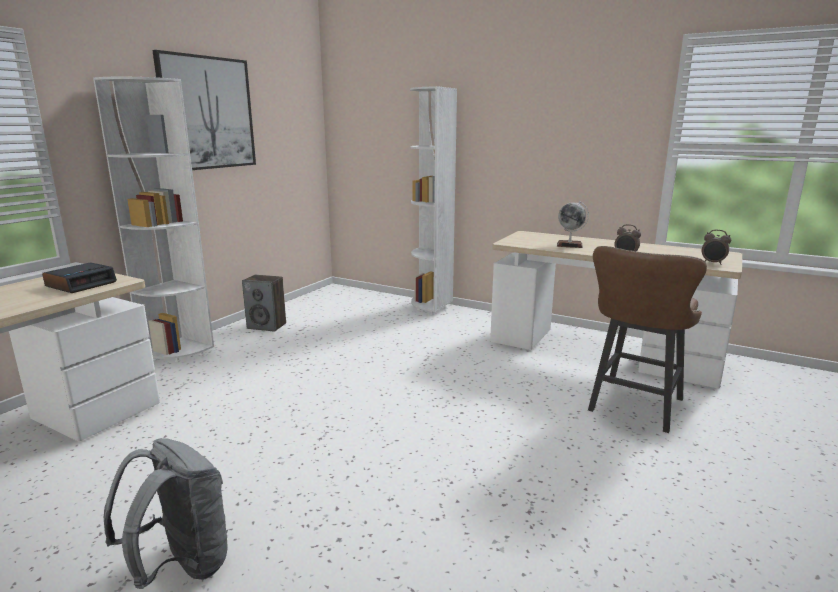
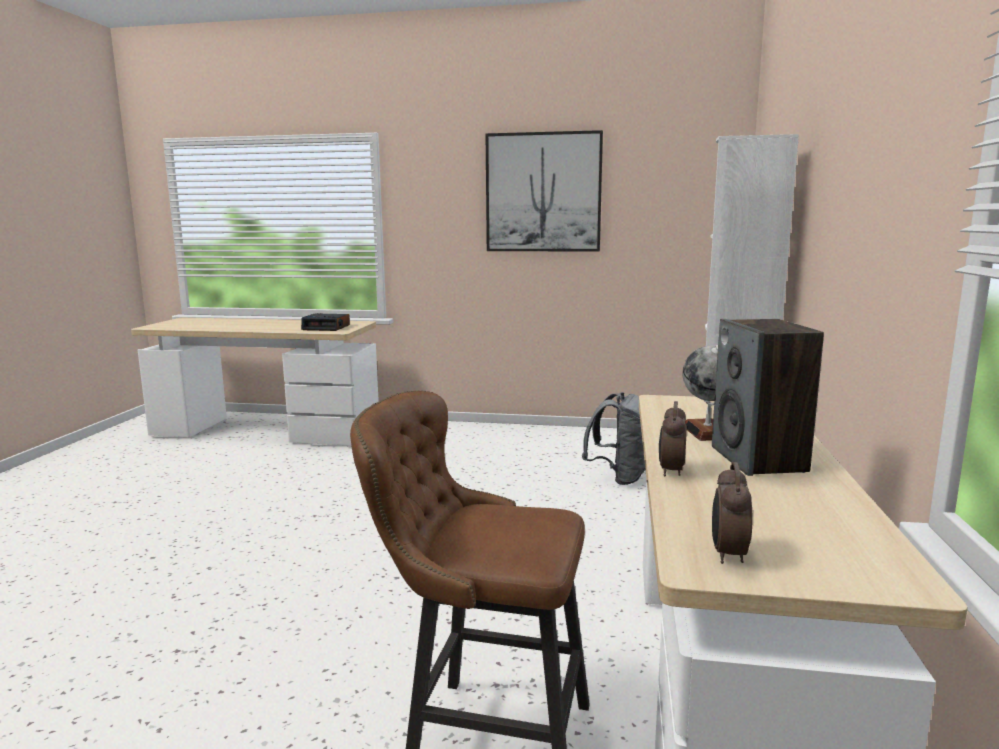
camera: 70 degrees right, 5 degrees down
white bookcase [93,77,214,362] -> none
grey backpack [104,438,228,589] -> grey backpack moved to [582,392,645,485]
speaker [242,275,286,332] -> speaker moved to [712,319,824,476]

